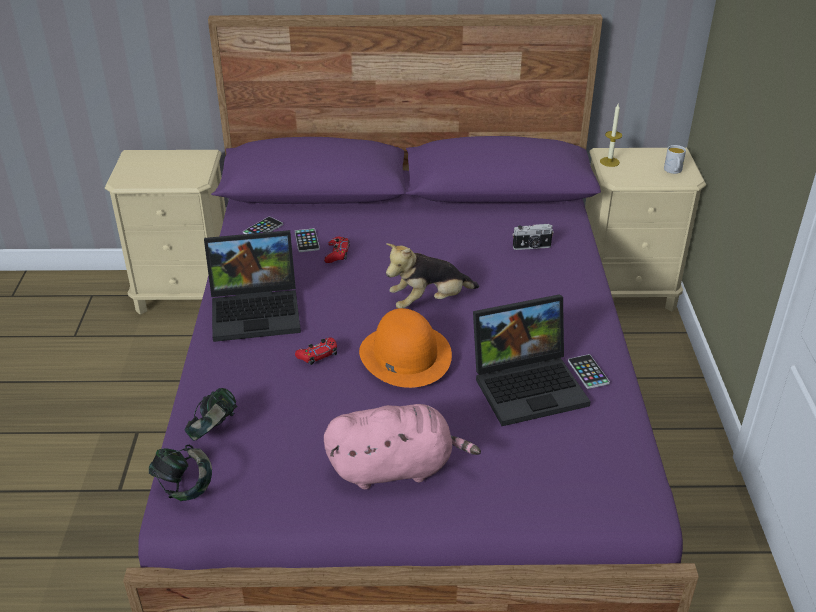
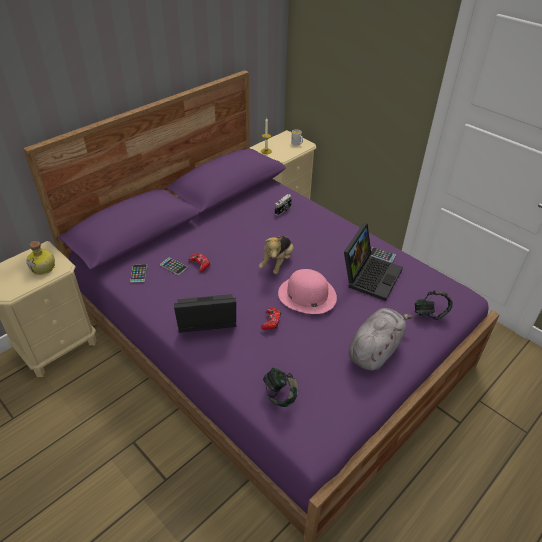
camera: 45 degrees left, 5 degrees up
headphones [149,445,212,501] -> headphones moved to [414,291,452,320]
laptop [204,230,301,342] -> laptop turned 135 degrees counterclockwise [174,294,236,333]
pink plush toy [324,404,481,489] -> grey plush toy [349,308,413,371]
orange hat [359,308,452,388] -> pink hat [278,269,337,314]
none -> bottle [26,241,55,275]

